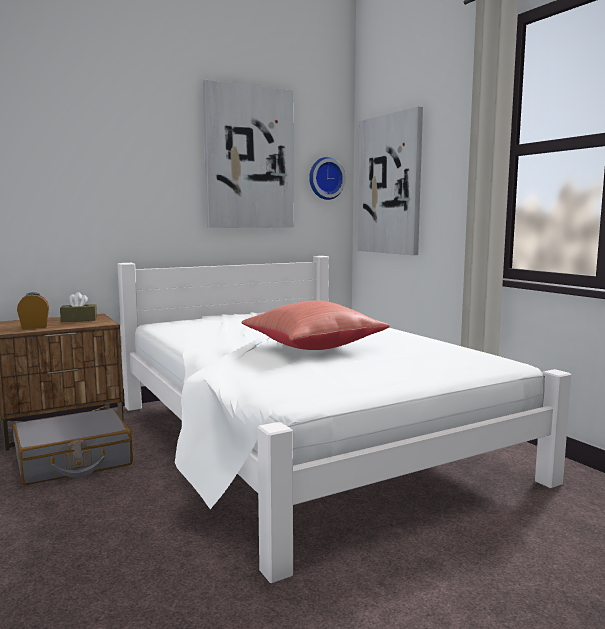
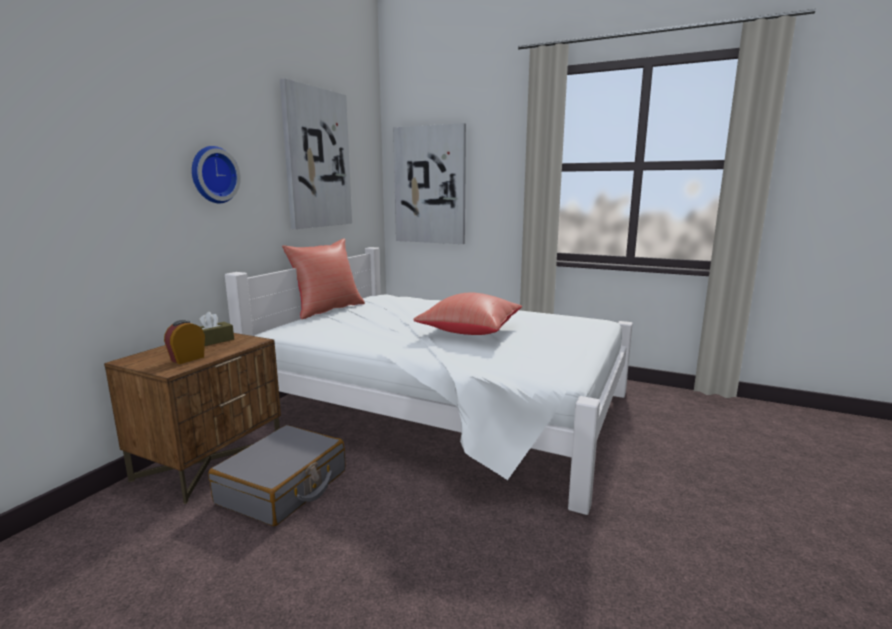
camera: 35 degrees left, 5 degrees up
wall clock [309,157,346,200] -> wall clock moved to [192,146,241,203]
none -> red pillow [282,238,365,319]

